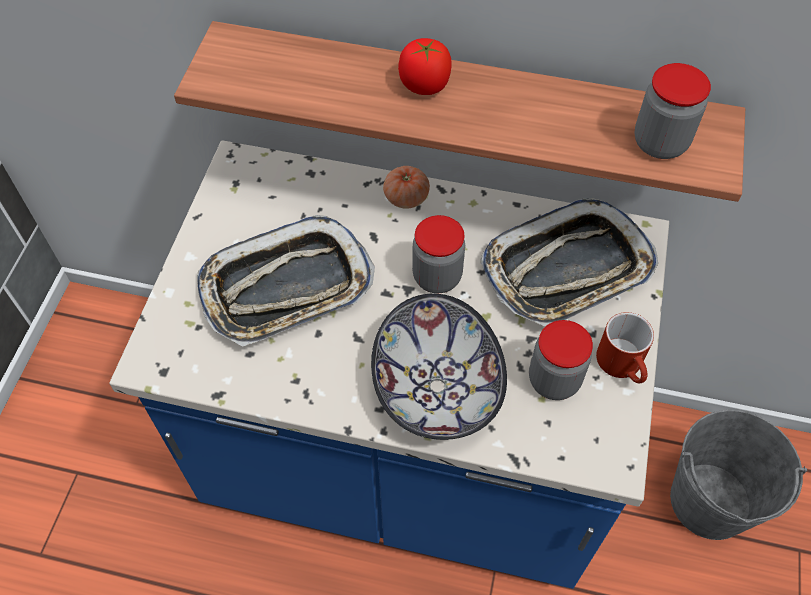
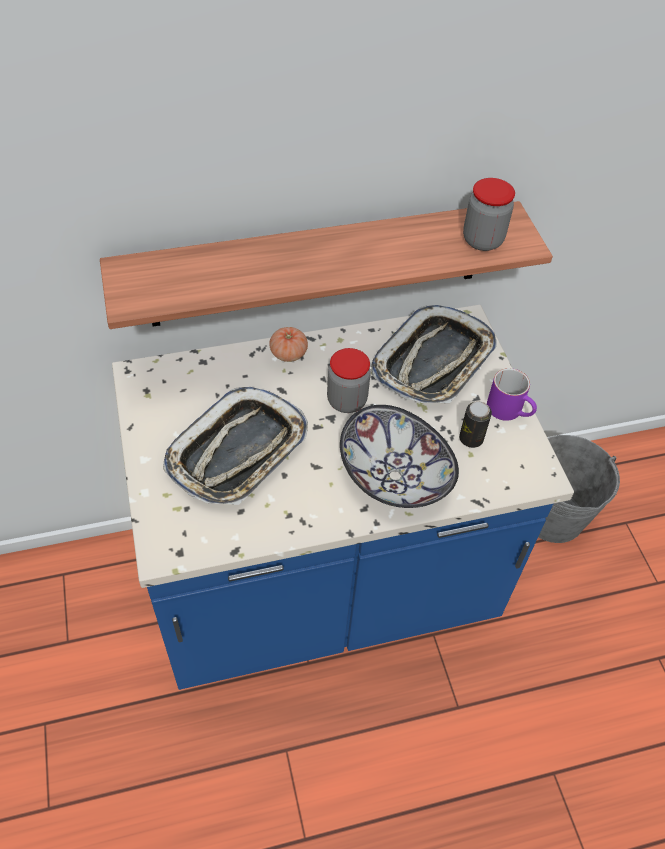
camera: 30 degrees left, 5 degrees down
tomato [398,38,452,95] -> none
jar [529,320,593,400] -> can [459,401,492,448]
red mug [596,312,654,383] -> purple mug [487,368,537,421]

